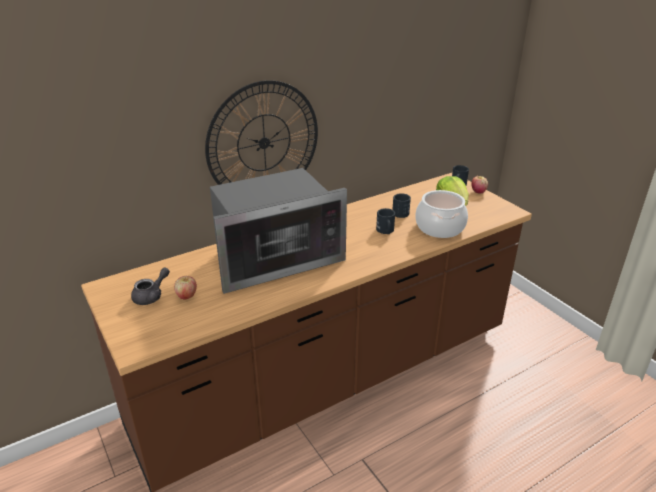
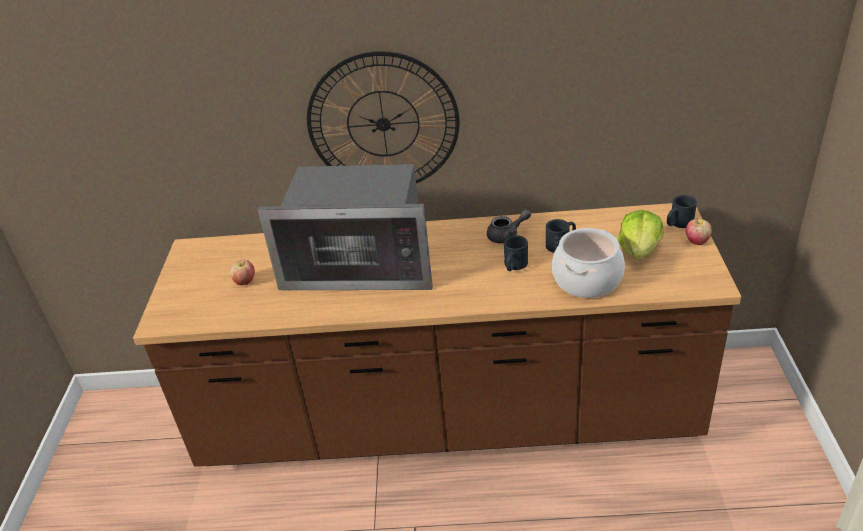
camera: 35 degrees right, 5 degrees up
grey teapot [131,268,170,305] -> grey teapot moved to [487,209,531,243]

